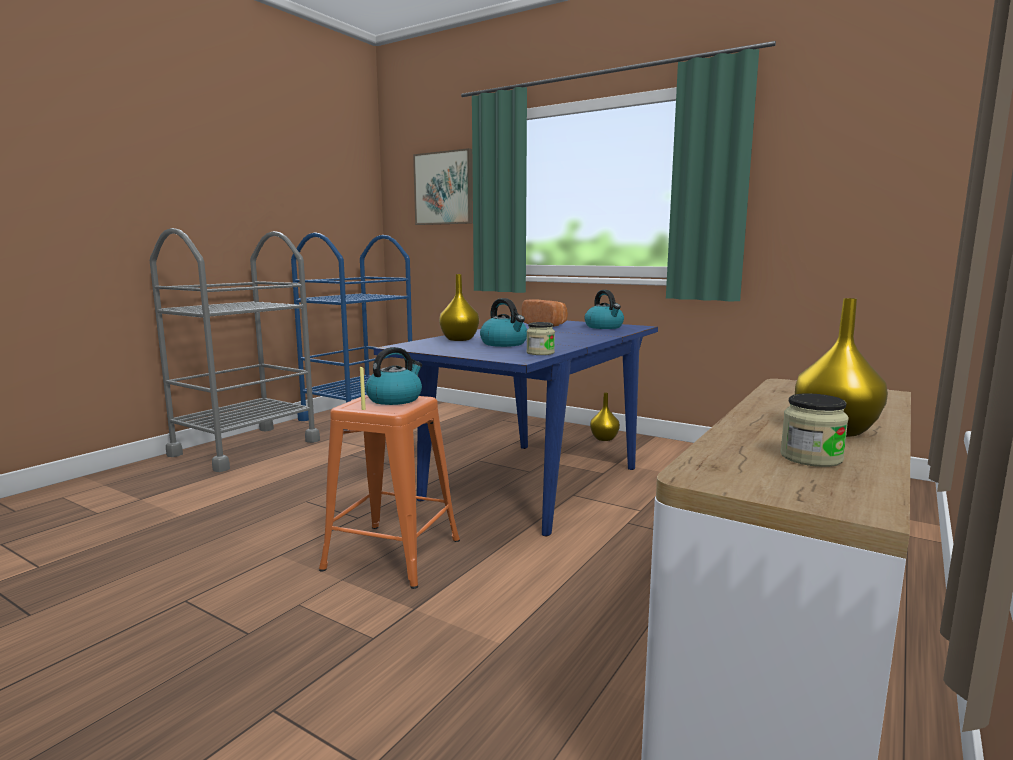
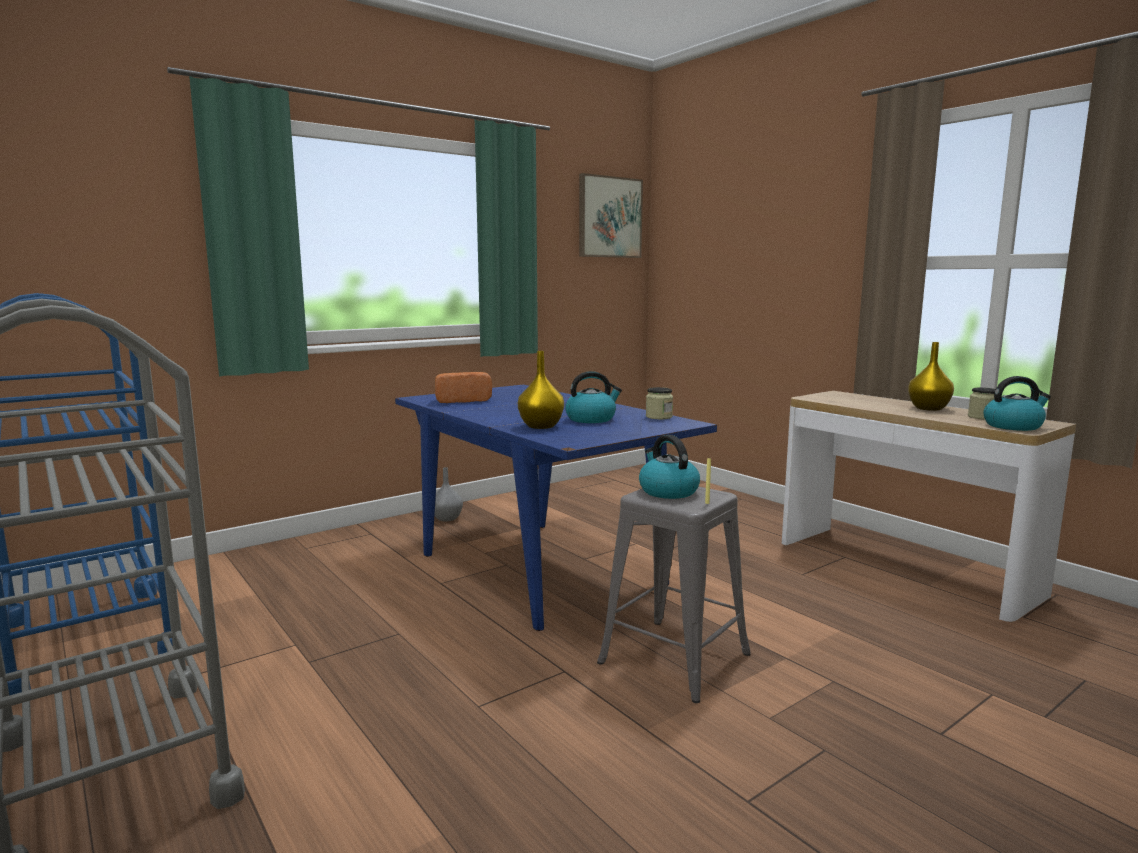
camera: 70 degrees left, 0 degrees up
orange stool [319,395,460,589] -> grey stool [597,486,751,703]
picture [413,148,473,225] -> picture moved to [579,173,643,258]
kettle [584,290,624,329] -> kettle moved to [984,376,1051,431]
yellow vase [590,393,620,441] -> grey vase [434,467,463,521]

